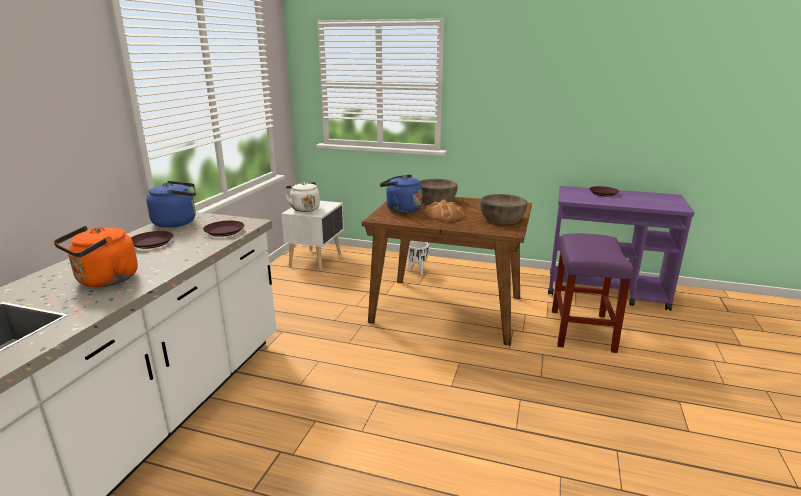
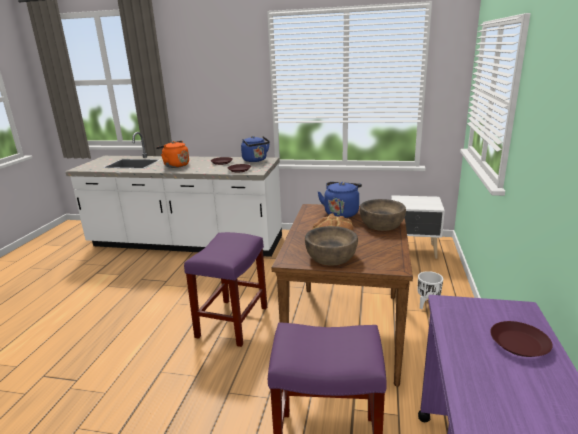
camera: 85 degrees right, 0 degrees up
white kettle [285,182,320,212] -> none
none -> purple stool [184,232,267,347]

